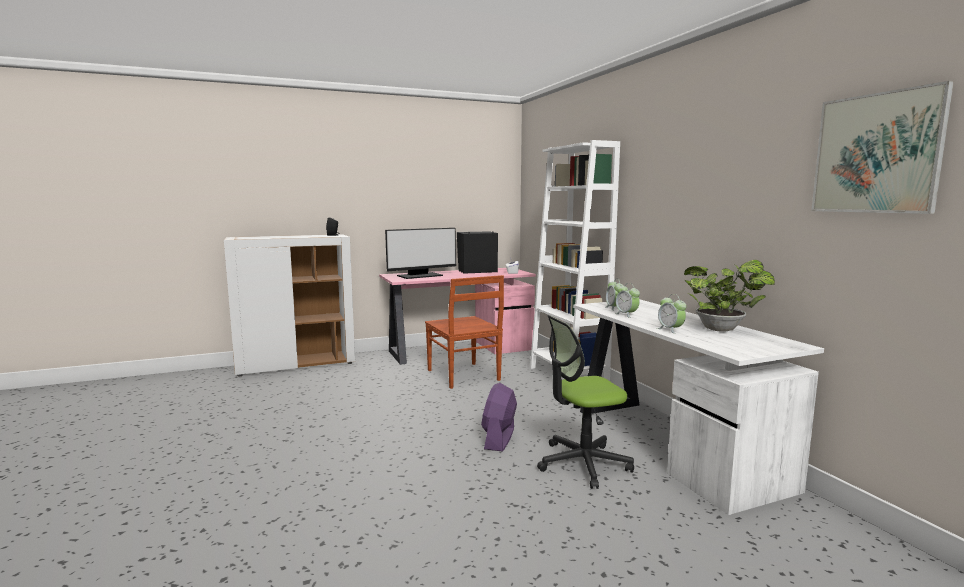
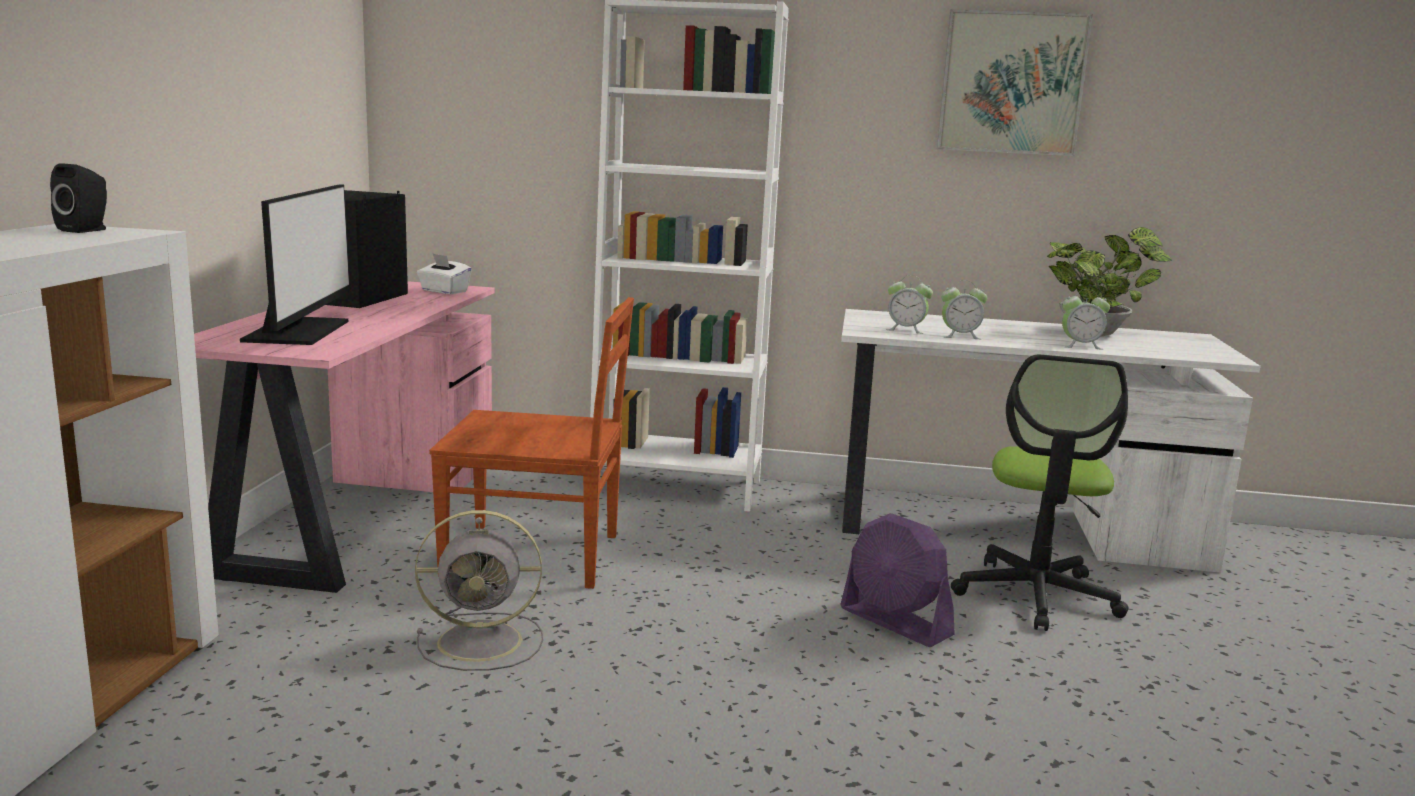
camera: 60 degrees left, 5 degrees up
picture [811,81,954,214] -> picture moved to [937,9,1093,156]
none -> grey fan [415,510,543,671]

